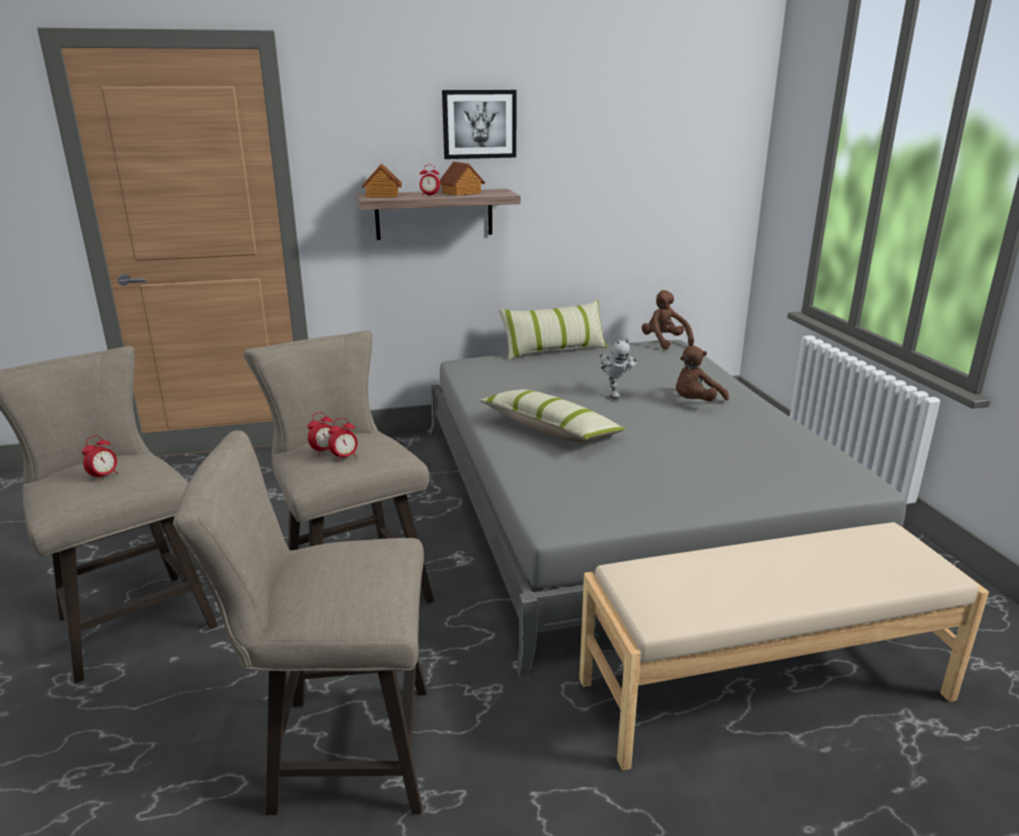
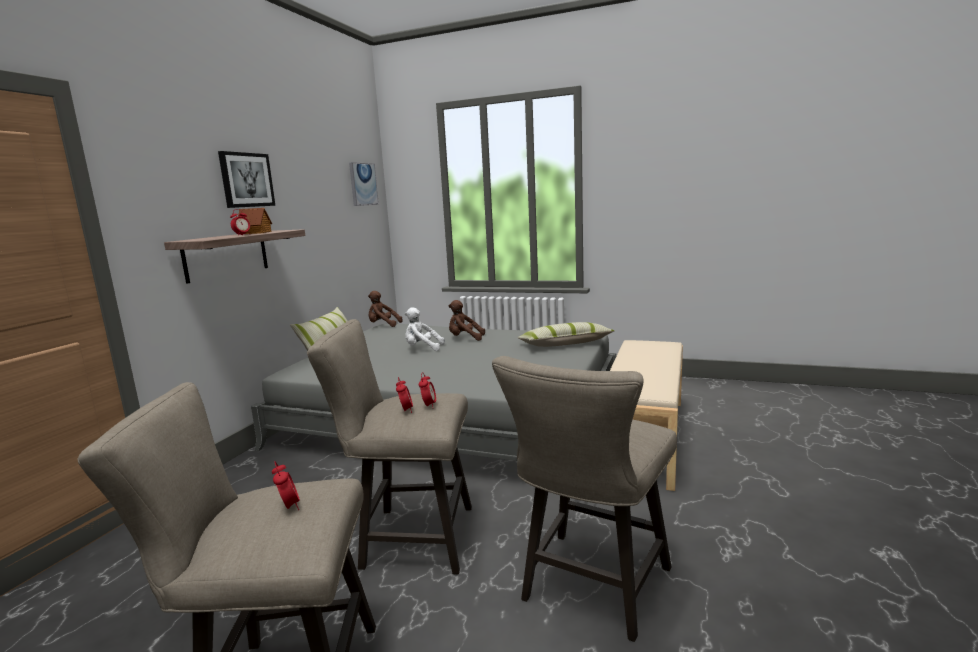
camera: 55 degrees left, 10 degrees down
toy house [362,163,402,198] -> none
pillow [479,389,626,443] -> pillow moved to [518,322,614,347]
toy robot [600,339,637,400] -> white plush toy [405,307,445,351]
brown plush toy [676,346,729,401] -> brown plush toy turned 105 degrees clockwise [448,300,485,341]
none -> picture [349,162,379,206]

